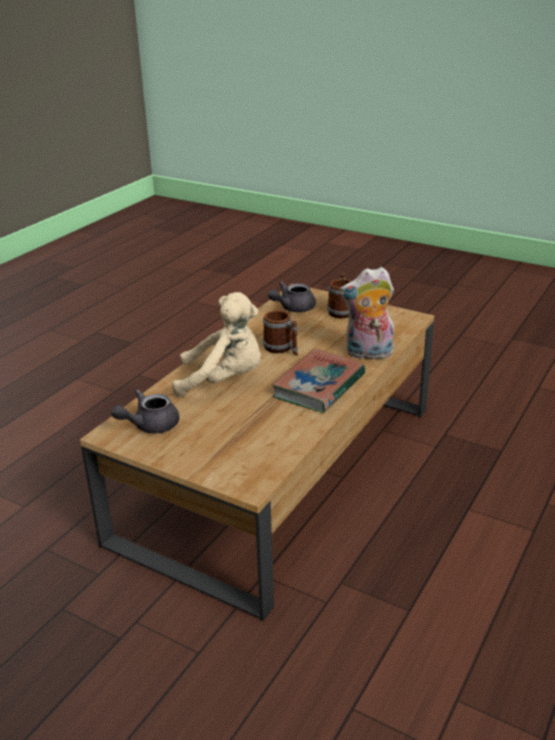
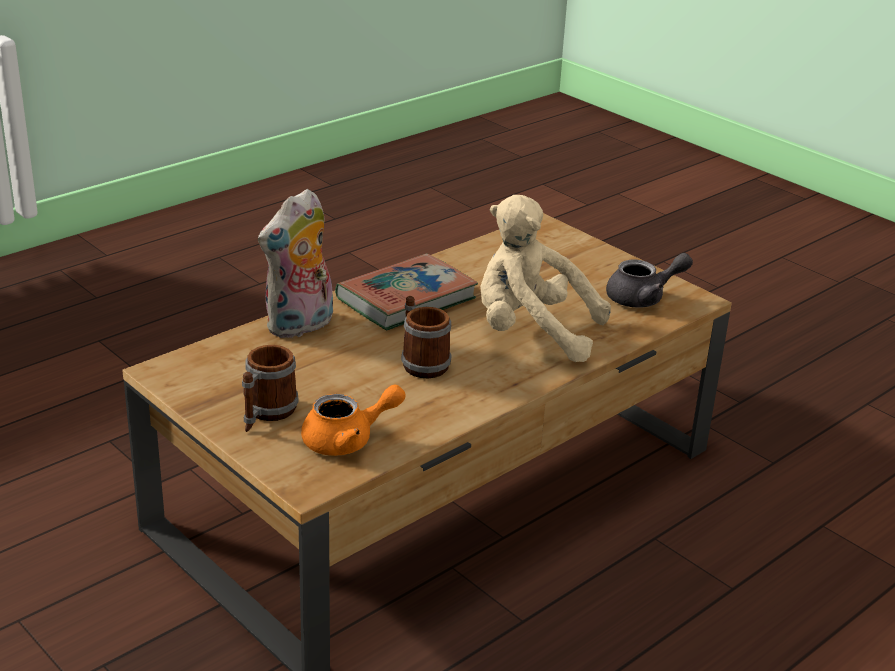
camera: 165 degrees left, 0 degrees up
grey teapot [268,281,316,312] -> orange teapot [301,384,406,456]
plush toy [339,267,394,359] -> plush toy turned 120 degrees clockwise [258,189,333,338]

